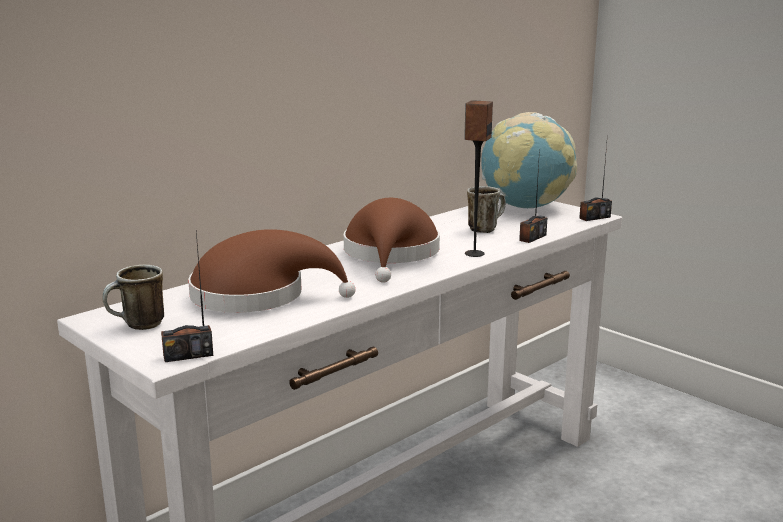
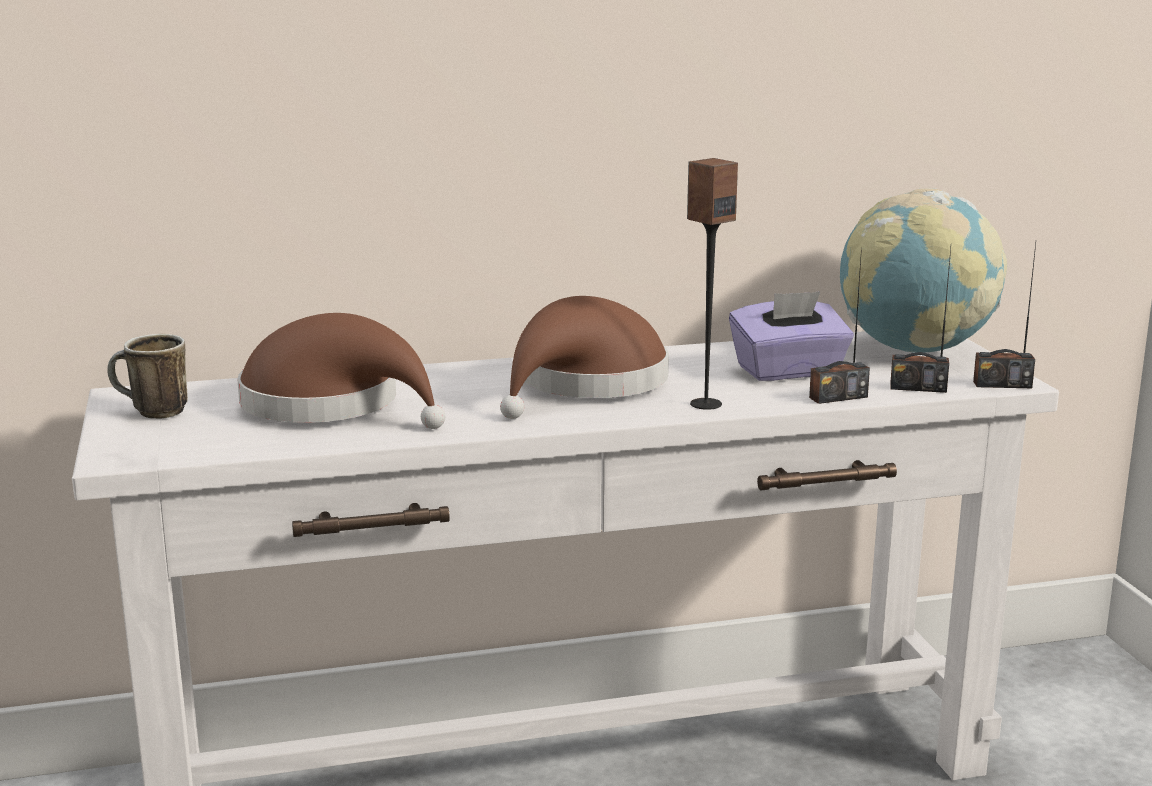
camera: 30 degrees right, 0 degrees up
radio [161,232,213,362] -> radio moved to [890,248,951,393]
mug [467,186,506,233] -> purple tissue box [729,291,854,381]

